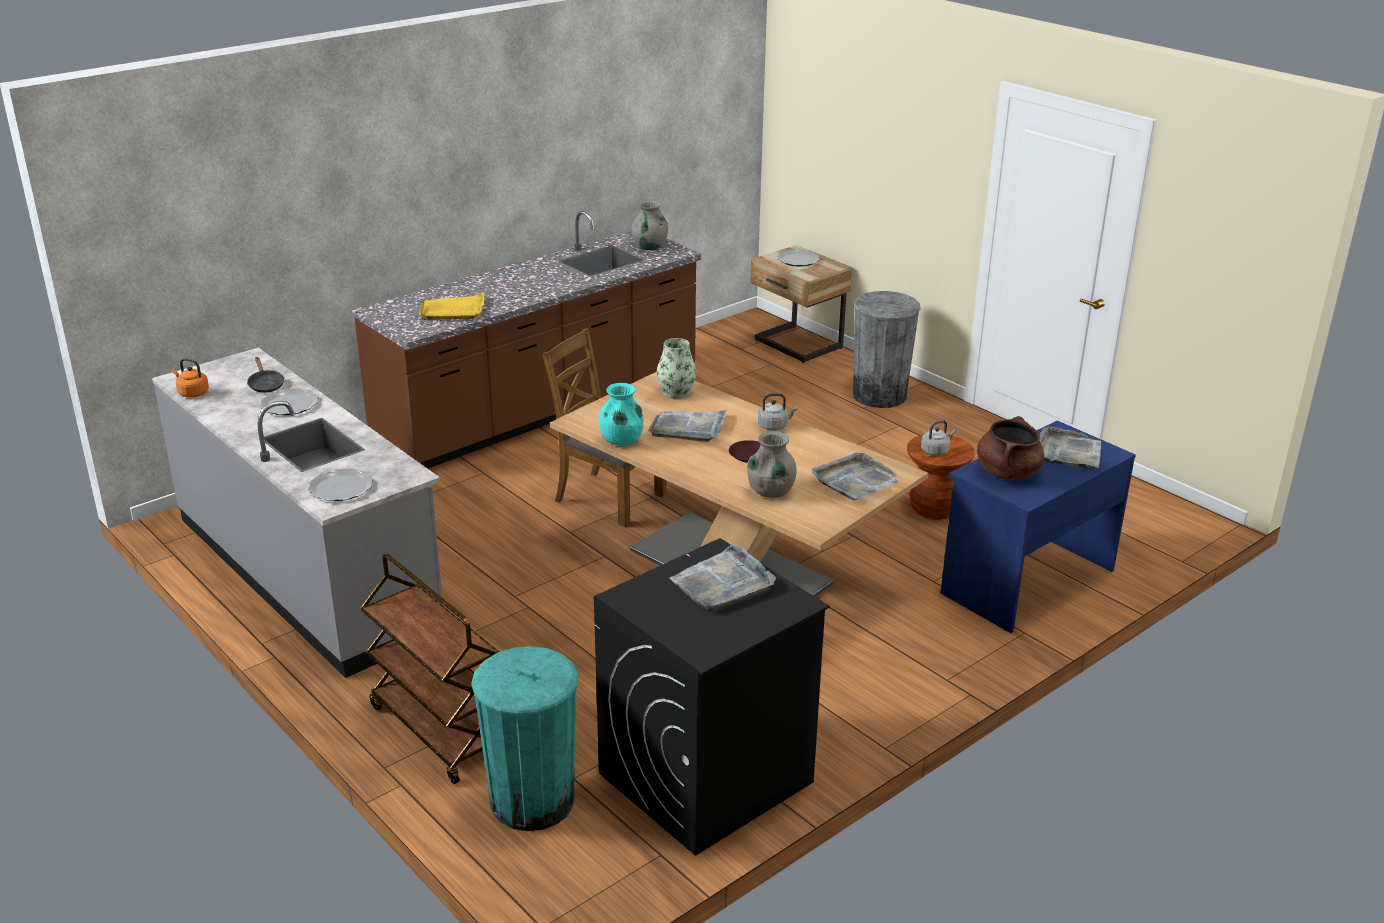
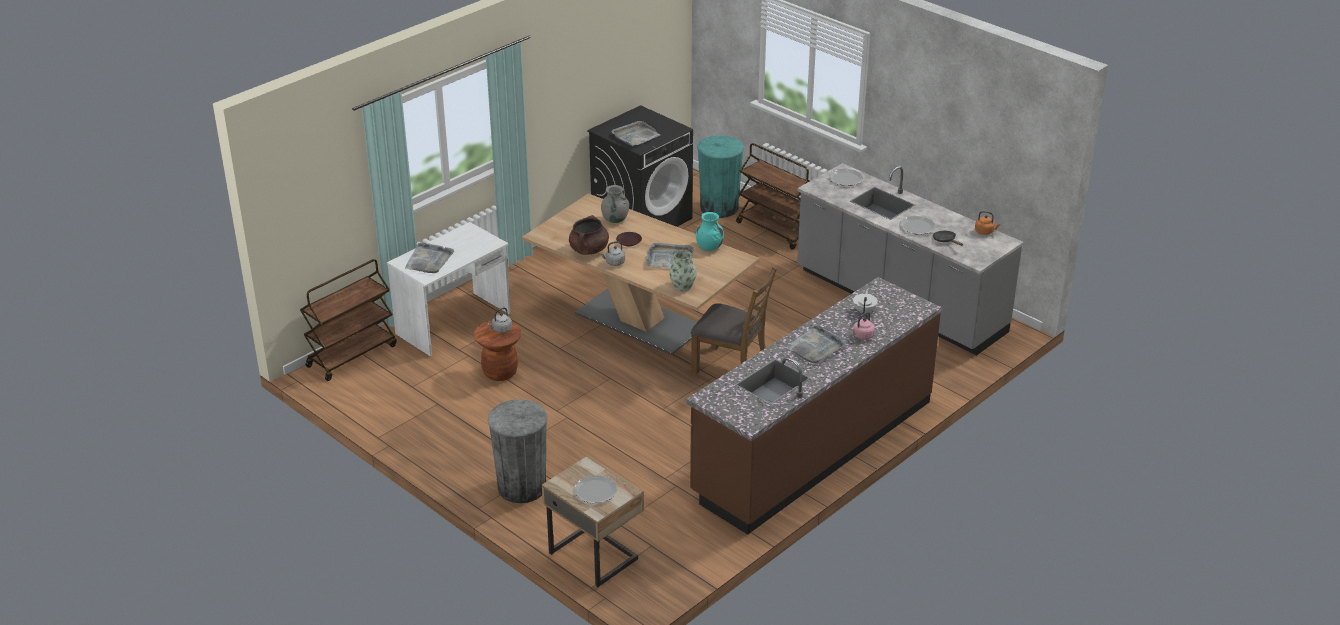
camera: 175 degrees right, 5 degrees up
yellow tray [419,293,484,320] -> white teapot [853,290,878,313]
grey vase [632,200,668,250] -> none
grey tray [812,453,901,501] -> grey tray moved to [786,324,845,364]
blue desk [941,420,1136,633] -> white desk [387,222,511,356]
brown cooking pot [977,416,1044,480] -> brown cooking pot moved to [569,215,609,255]
none -> brown cart [300,259,397,381]
none -> pink kettle [851,312,875,340]

